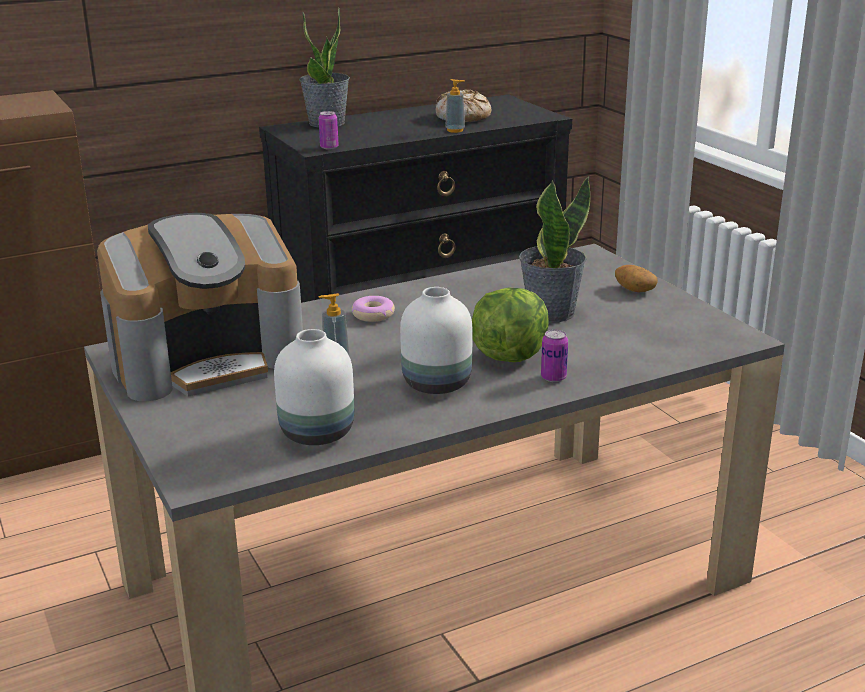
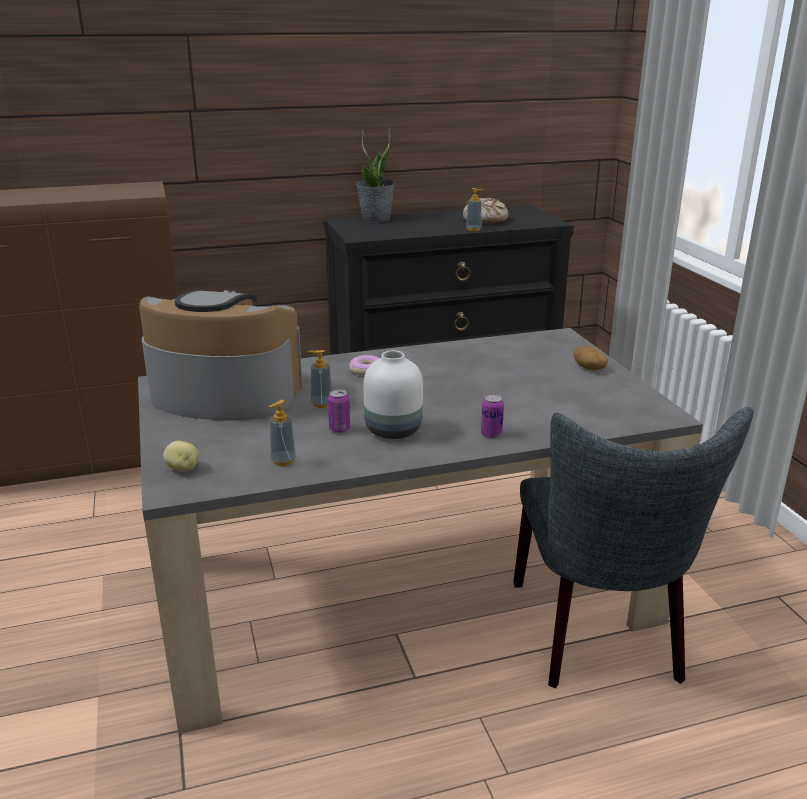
camera: 10 degrees right, 0 degrees up
coffee machine [97,213,303,401] -> coffee machine turned 150 degrees counterclockwise [139,290,303,421]
white vase [274,329,354,445] -> soap dispenser [269,400,296,466]
can [319,111,339,150] -> can moved to [328,389,350,433]
lettuce [472,287,549,362] -> none
potted plant [519,176,590,323] -> none
none -> potato [163,441,199,472]
none -> grey chair [513,407,753,689]

